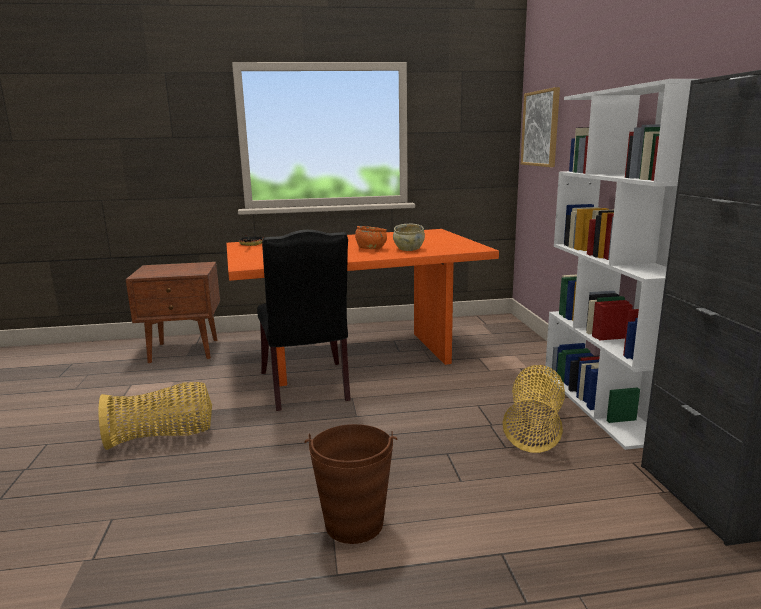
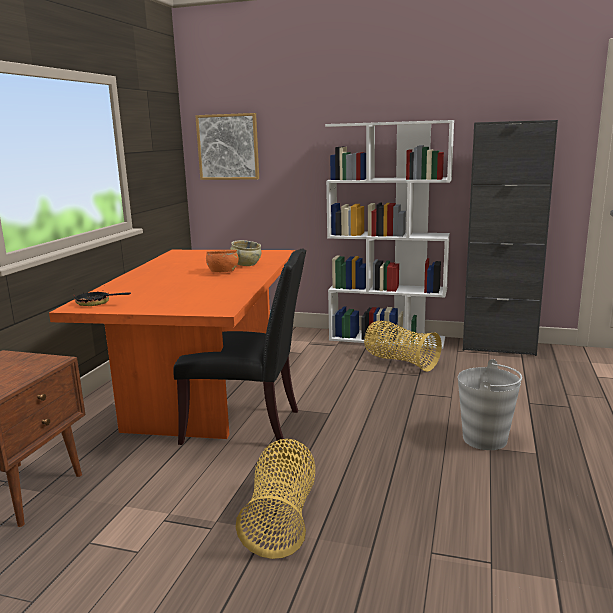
camera: 65 degrees left, 0 degrees up
brown bucket [304,424,397,544] -> grey bucket [458,359,522,450]

